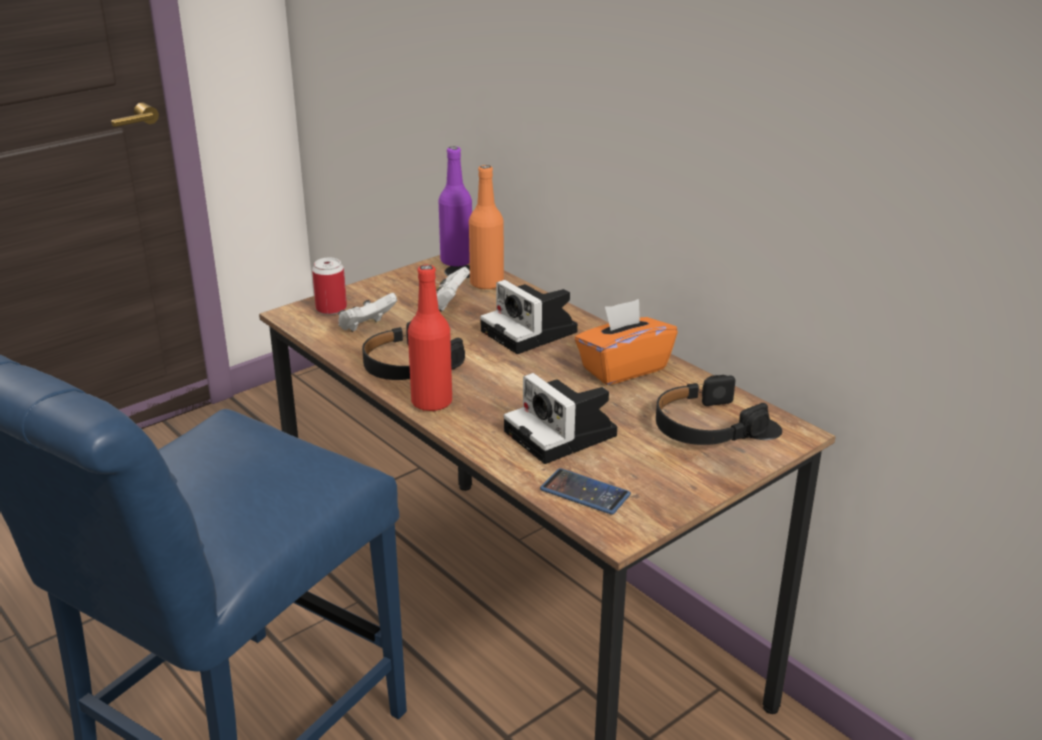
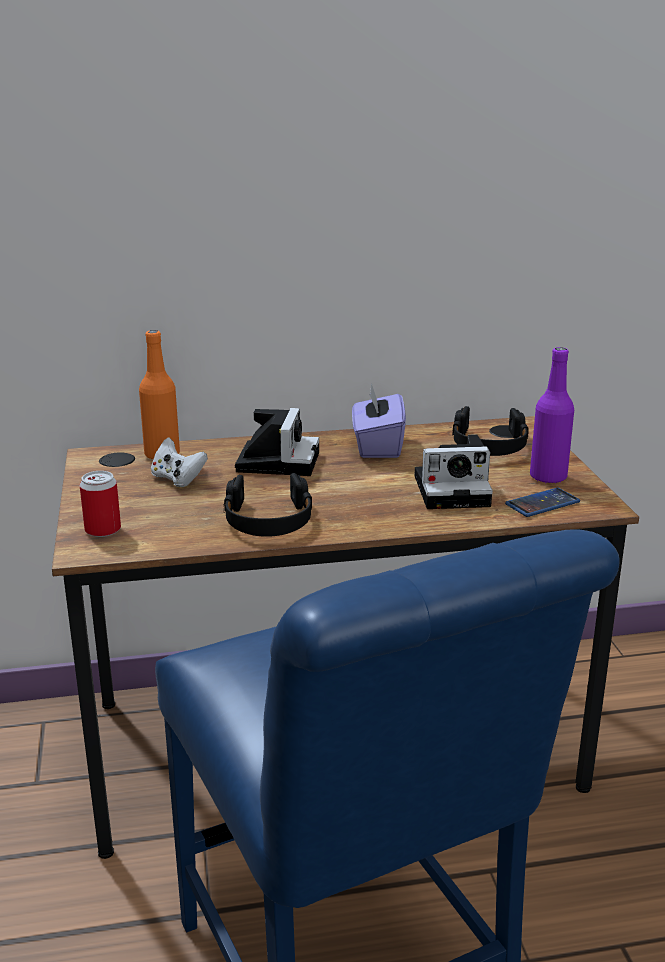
camera: 60 degrees left, 5 degrees down
white game controller [338,293,397,332] -> none
red bottle [408,265,452,412] -> none
purple bottle [439,146,472,267] -> purple bottle moved to [530,347,574,484]
camera [480,280,578,354] -> camera turned 75 degrees counterclockwise [235,408,319,476]
orange tissue box [575,299,678,385] -> purple tissue box [352,383,406,458]

